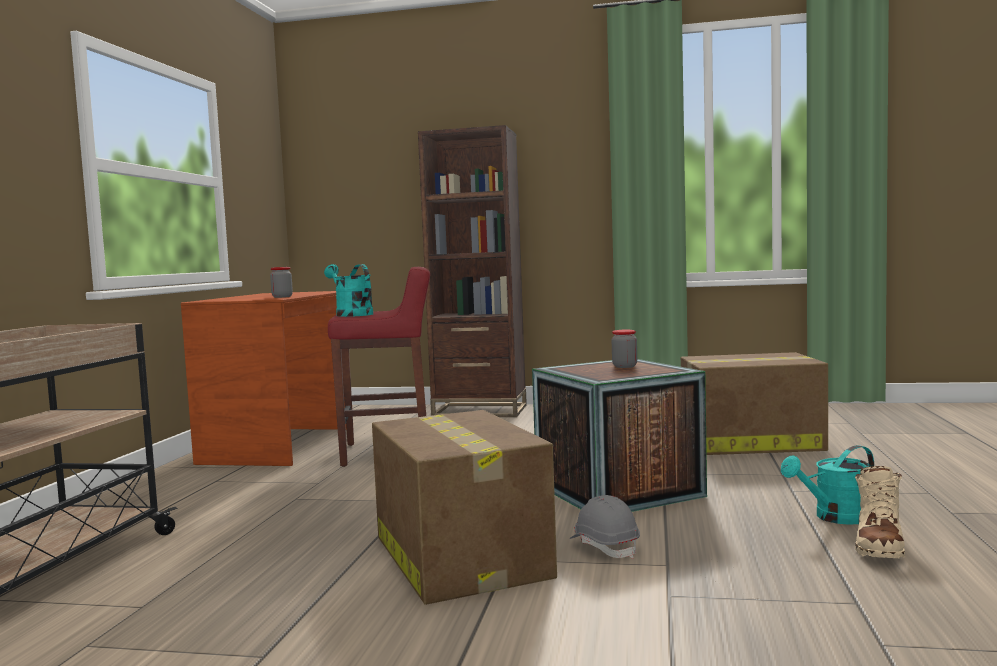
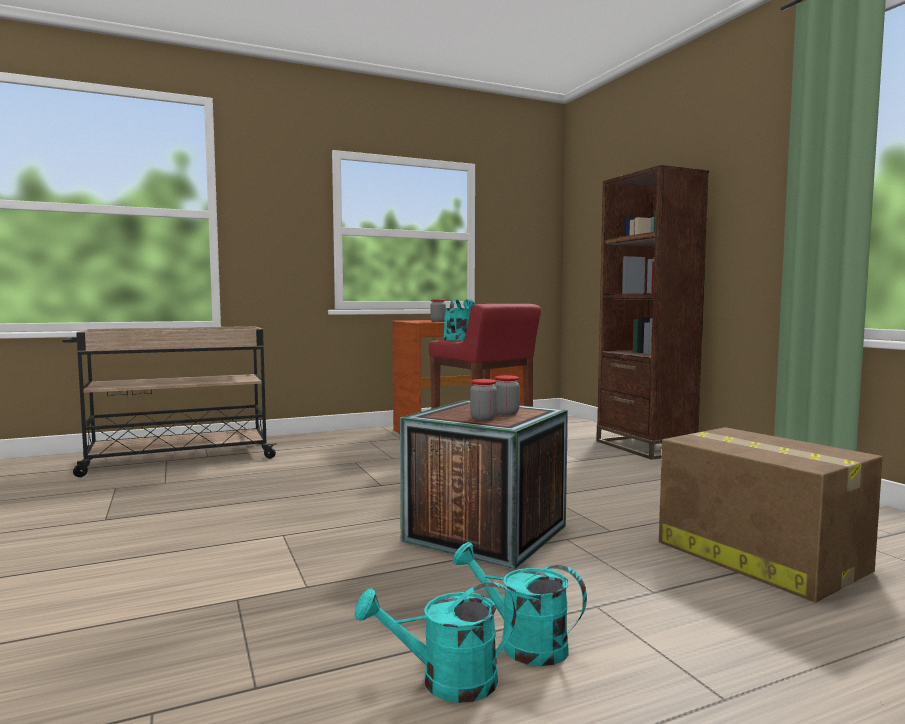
camera: 55 degrees right, 0 degrees up
cardboard box [372,410,557,605] -> none
grey hard hat [570,495,640,559] -> none
beige boot [855,466,905,558] -> turquoise watering can [355,582,516,703]
none -> jar [470,379,497,421]

